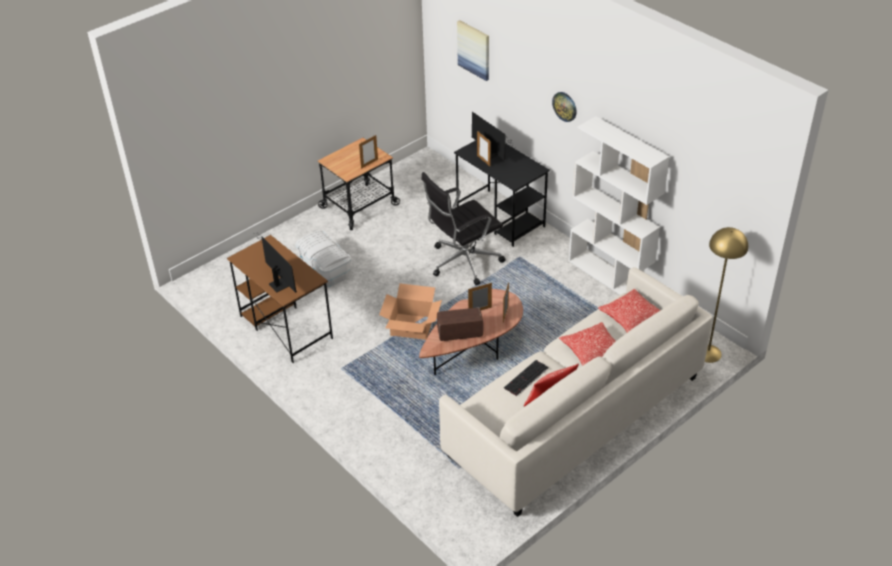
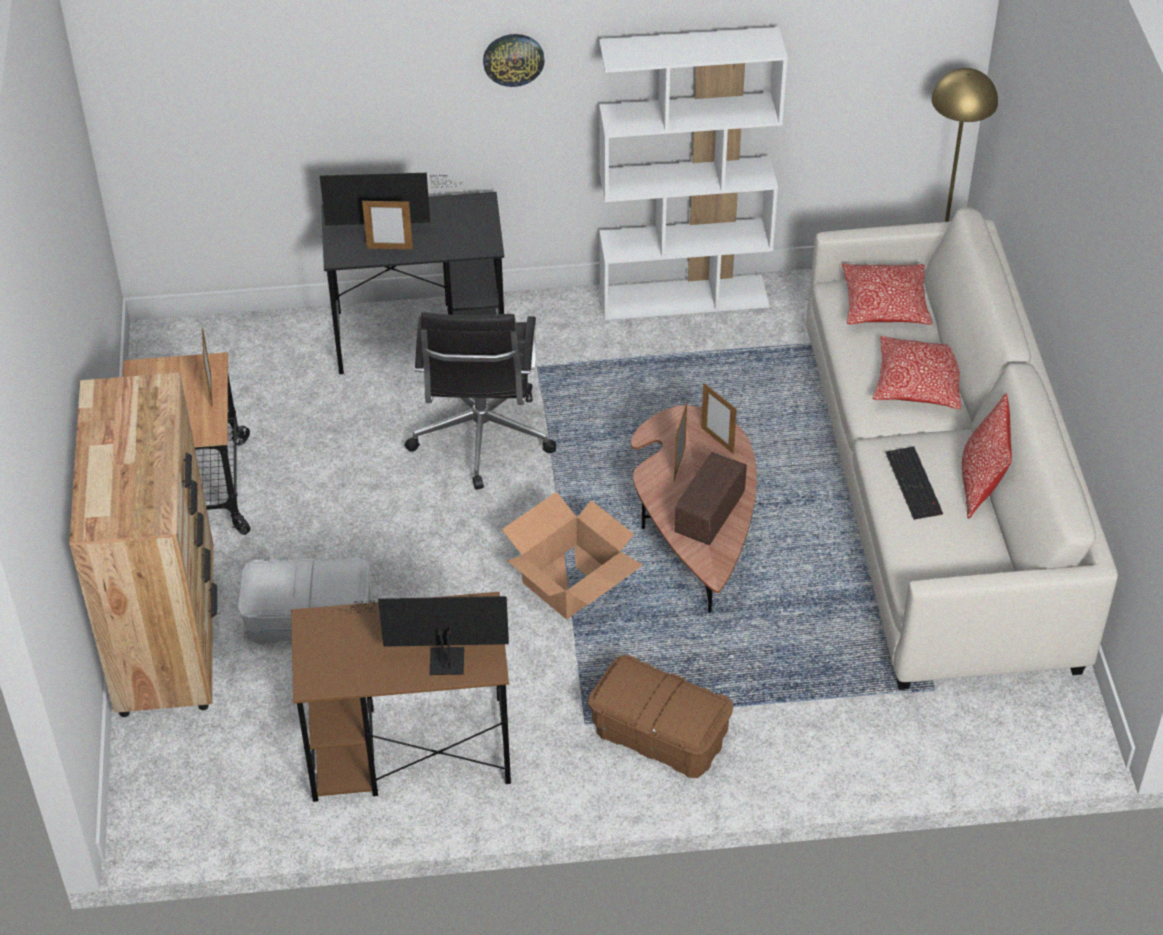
camera: 55 degrees left, 5 degrees up
picture [457,20,489,81] -> none
none -> brown dresser [69,372,217,717]
none -> brown storage box [588,655,733,778]

